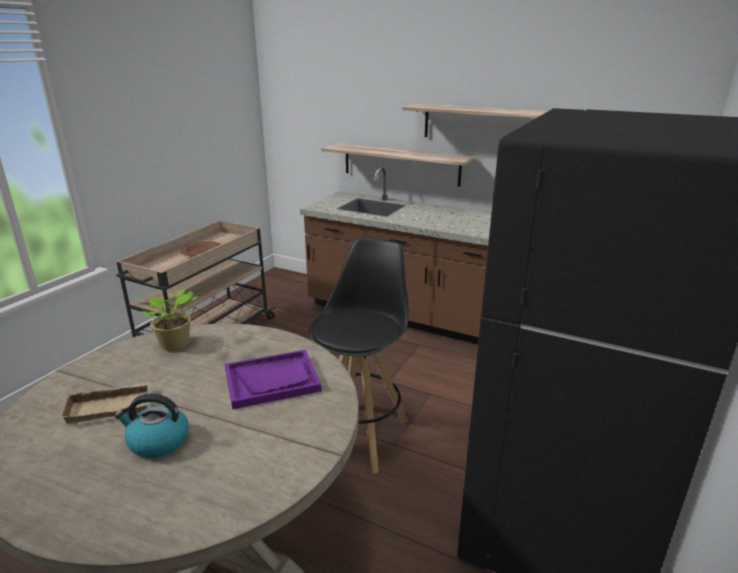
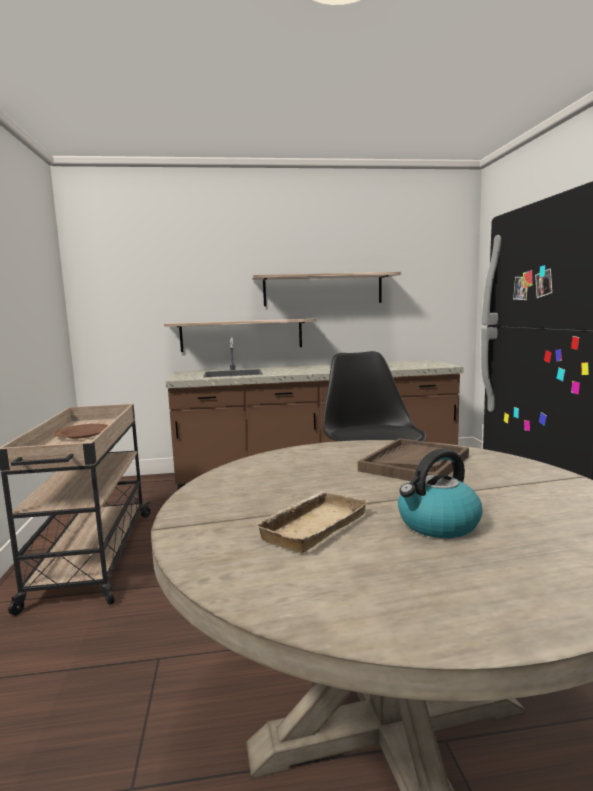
camera: 35 degrees left, 15 degrees down
potted plant [142,289,198,351] -> none
purple tray [225,349,322,409] -> brown tray [358,438,469,481]

